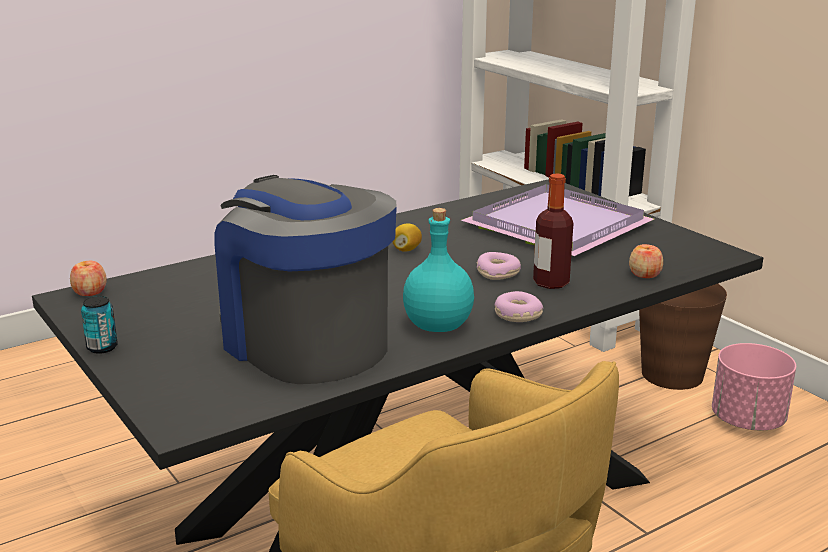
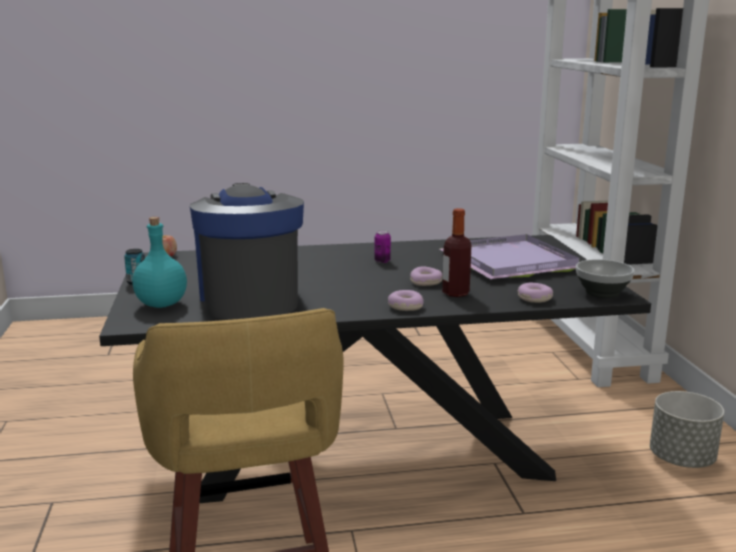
camera: 25 degrees right, 5 degrees down
lemon [392,223,422,252] -> can [375,230,391,263]
turquoise bottle [403,208,474,332] -> turquoise bottle moved to [132,217,187,308]
apple [629,244,663,278] -> donut [517,283,553,303]
brown bucket [639,284,727,390] -> none
pink planter [712,343,796,430] -> grey planter [650,391,724,468]
none -> bowl [576,259,635,298]

